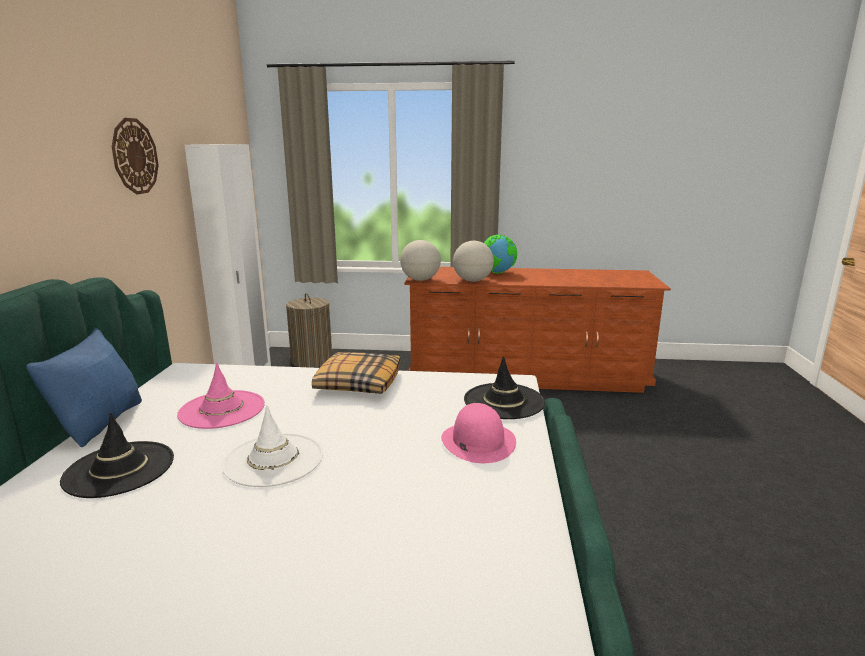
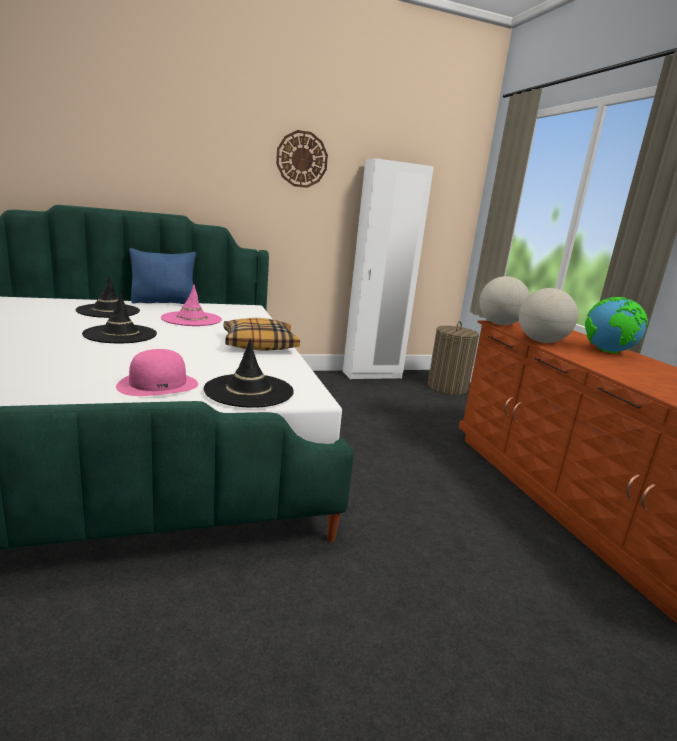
camera: 65 degrees right, 0 degrees up
white hat [222,405,323,487] -> black hat [82,293,157,343]

